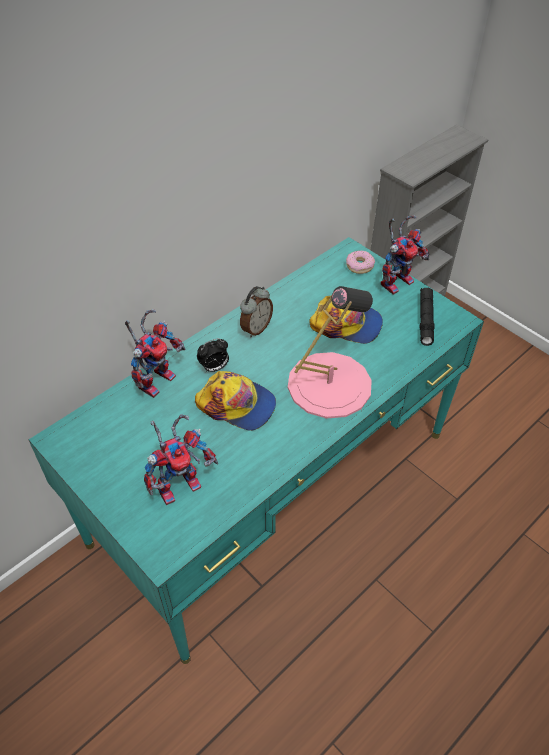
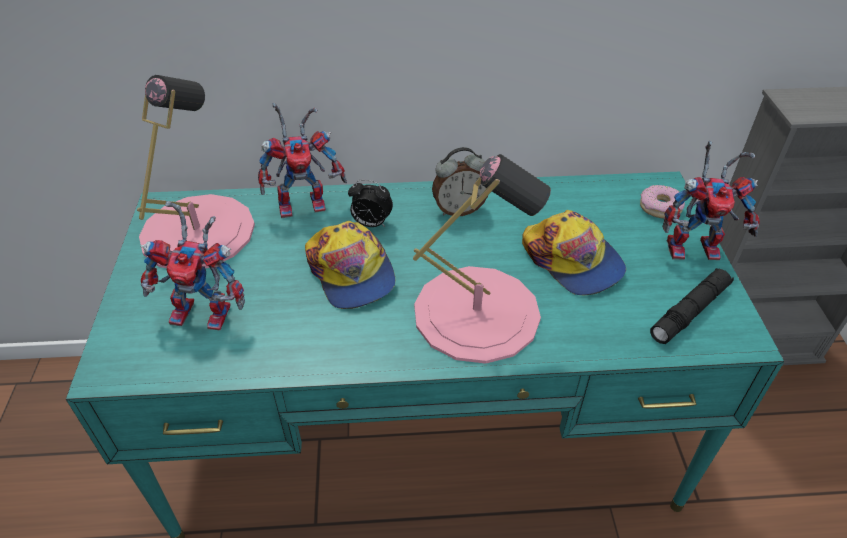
camera: 40 degrees right, 5 degrees down
none -> pink table lamp [137,75,255,268]

